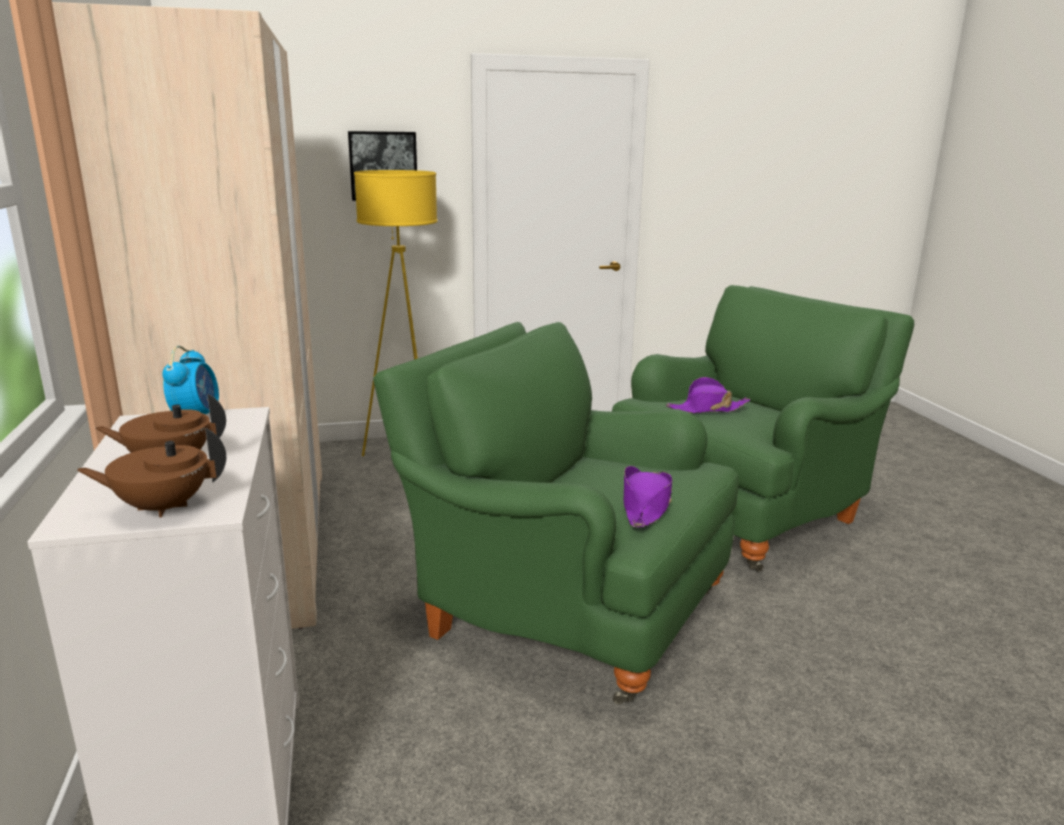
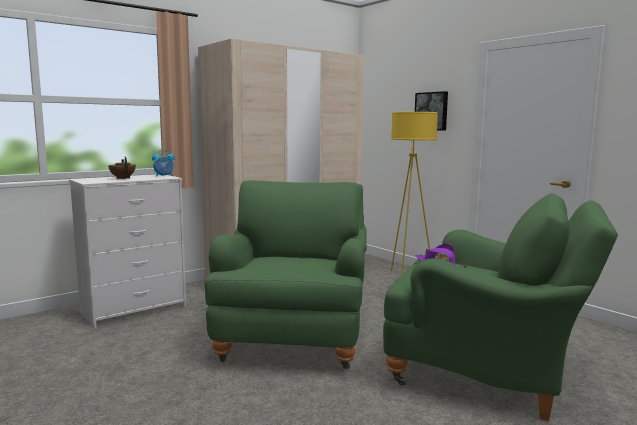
camera: 65 degrees right, 10 degrees down
brown teapot [76,428,226,518] -> none
purple hat [624,466,673,528] -> none

